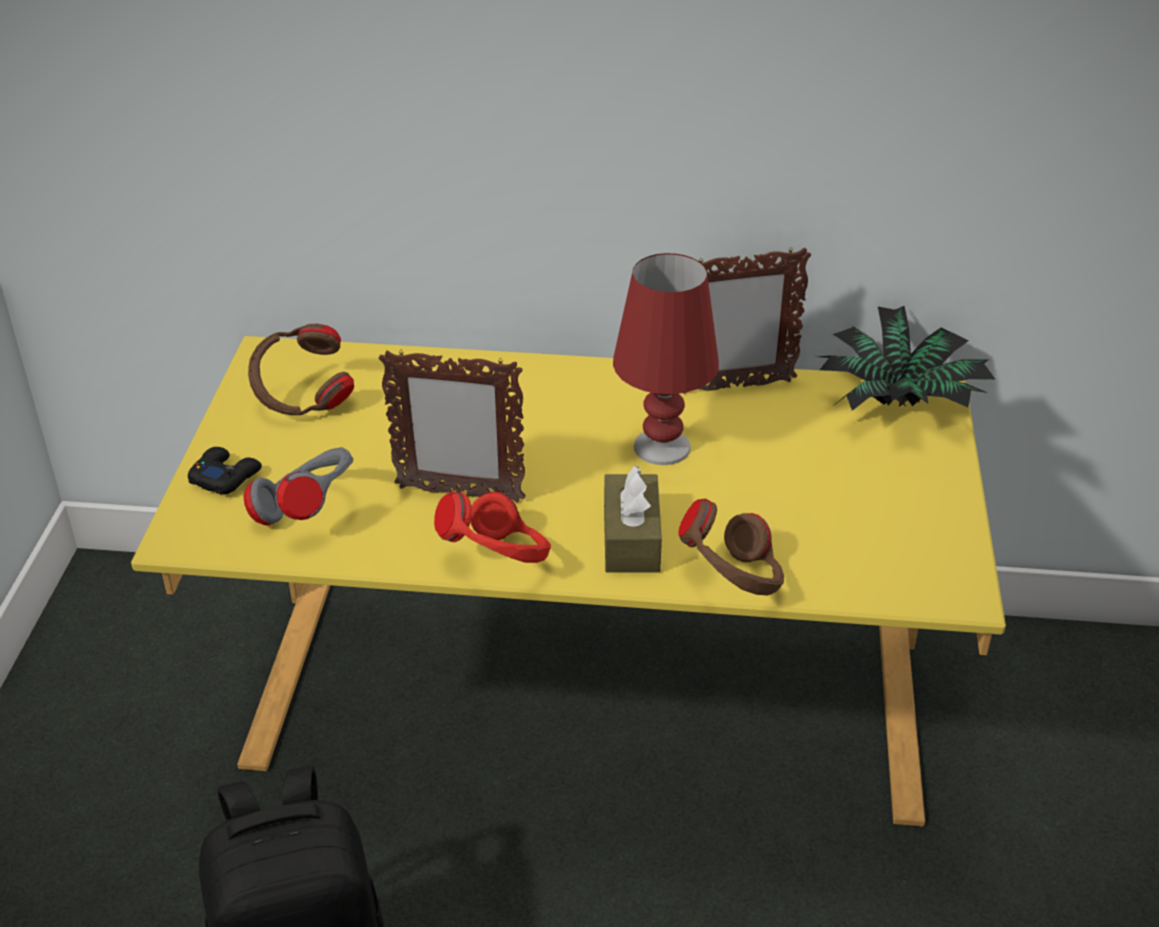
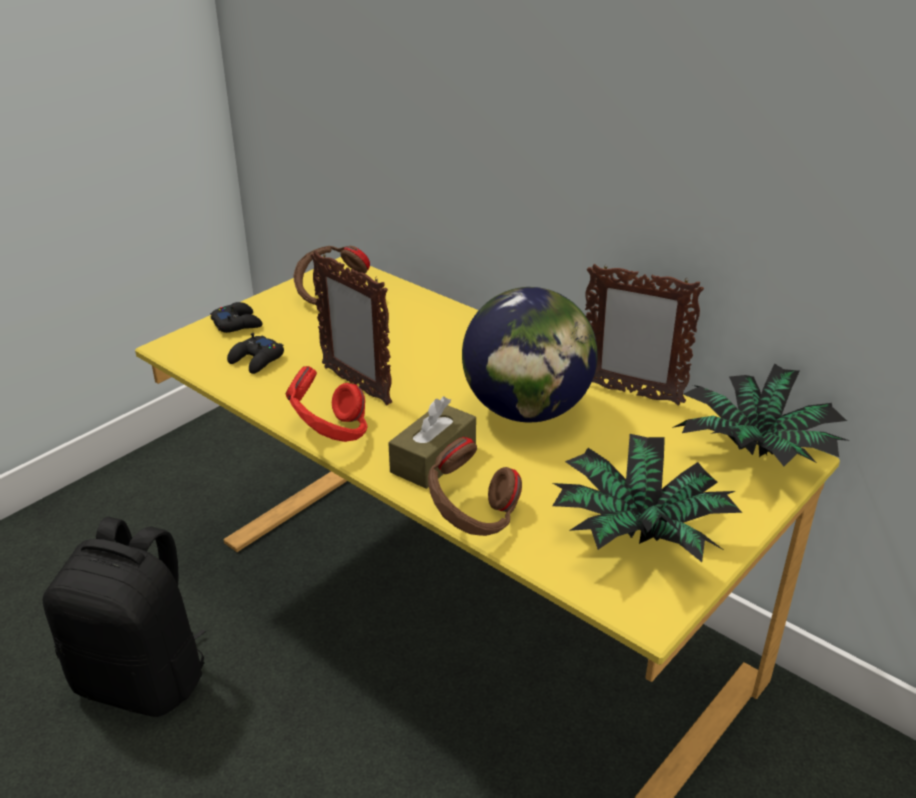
camera: 35 degrees right, 5 degrees down
grey headphones [244,447,353,526] -> black game controller [227,333,284,374]
red table lamp [613,253,719,465] -> globe [462,287,598,422]
none -> potted plant [552,434,742,562]

